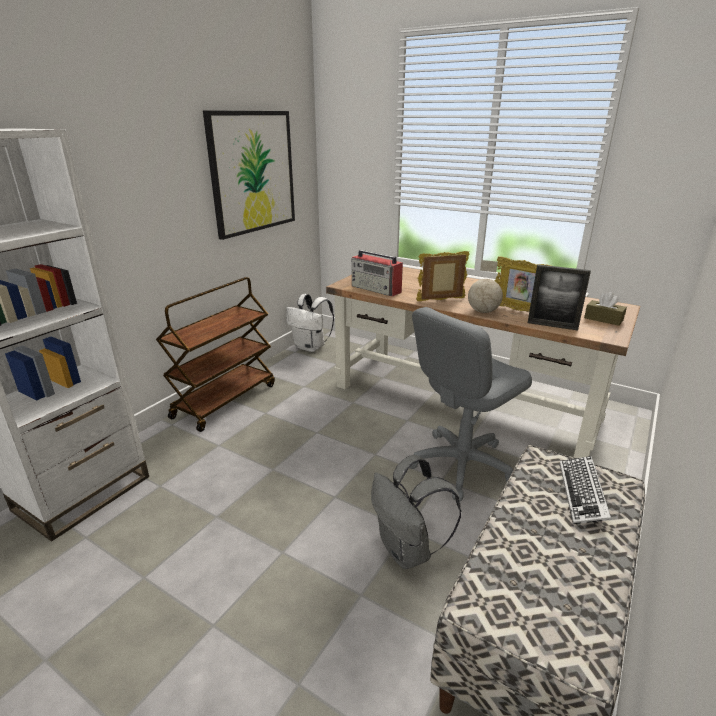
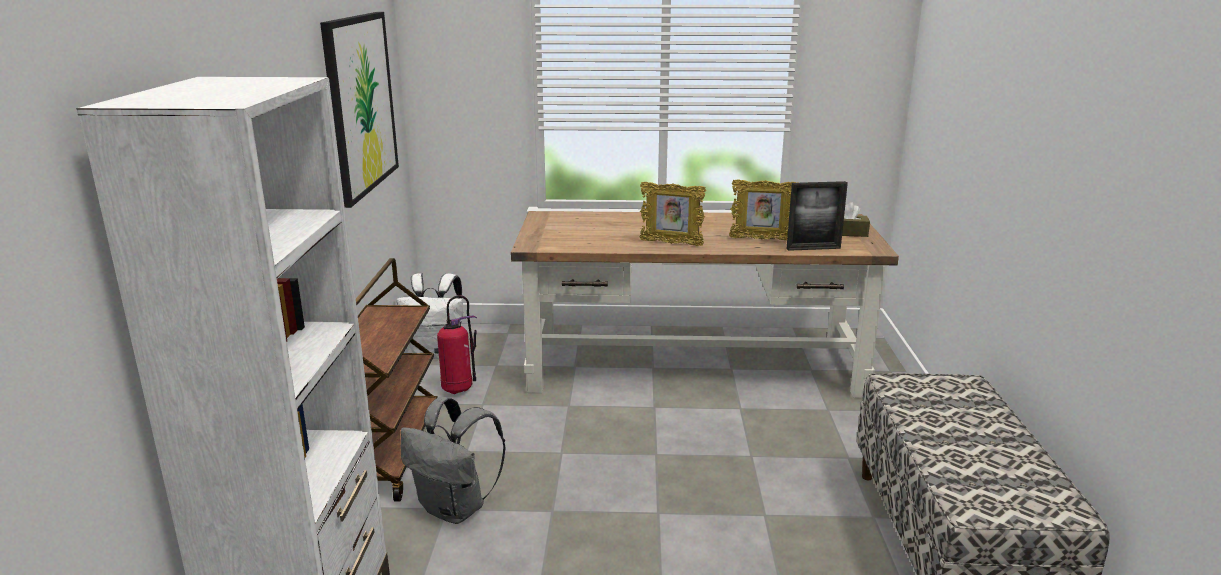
camera: 30 degrees left, 5 degrees down
radio [352,250,403,297] -> none
grey backpack [371,455,462,569] -> grey backpack moved to [401,397,506,524]
grey office chair [410,307,532,501] -> none
picture frame [416,251,470,301] -> picture frame turned 120 degrees counterclockwise [640,182,706,246]
globe [468,260,503,313] -> none
keyboard [560,456,612,524] -> none
none -> fire extinguisher [437,295,477,394]

